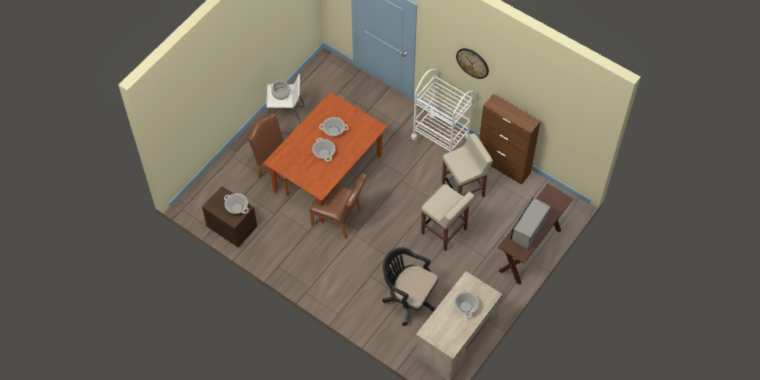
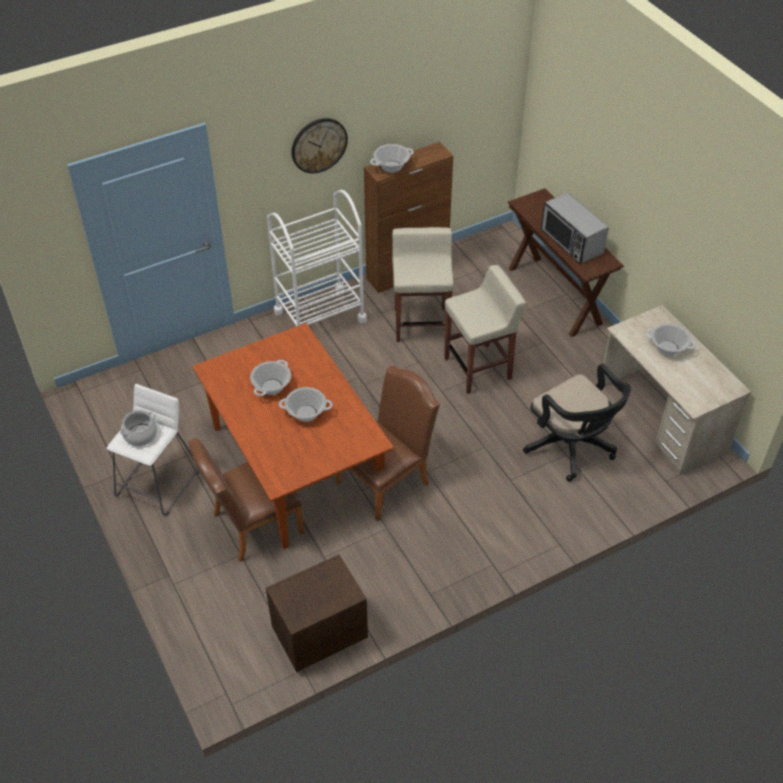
camera: 65 degrees left, 10 degrees down
cooking pot [224,193,249,214] -> cooking pot moved to [370,144,414,172]
black office chair [382,247,438,326] -> black office chair turned 90 degrees counterclockwise [523,363,631,482]

